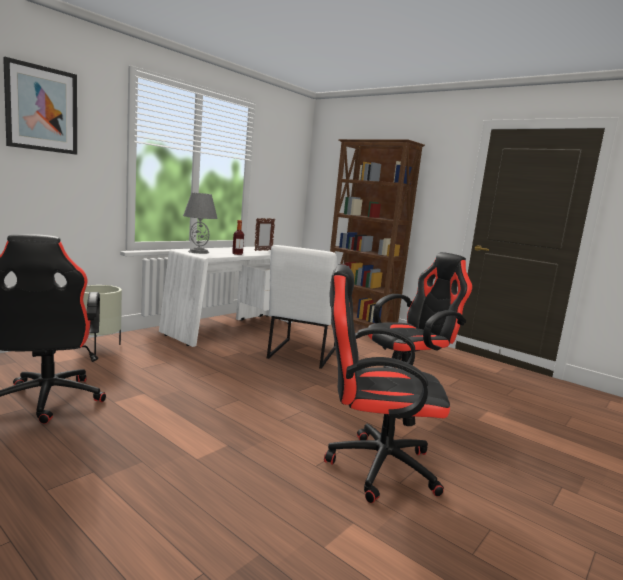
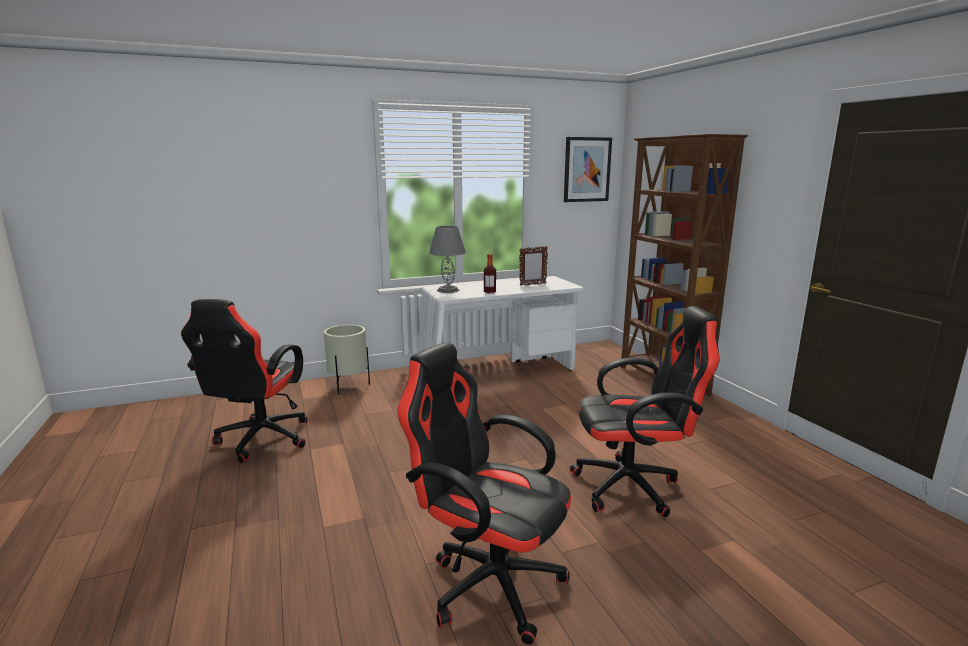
camera: 30 degrees right, 5 degrees up
picture [3,57,77,155] -> picture moved to [564,137,612,202]
white chair [267,245,337,369] -> none

